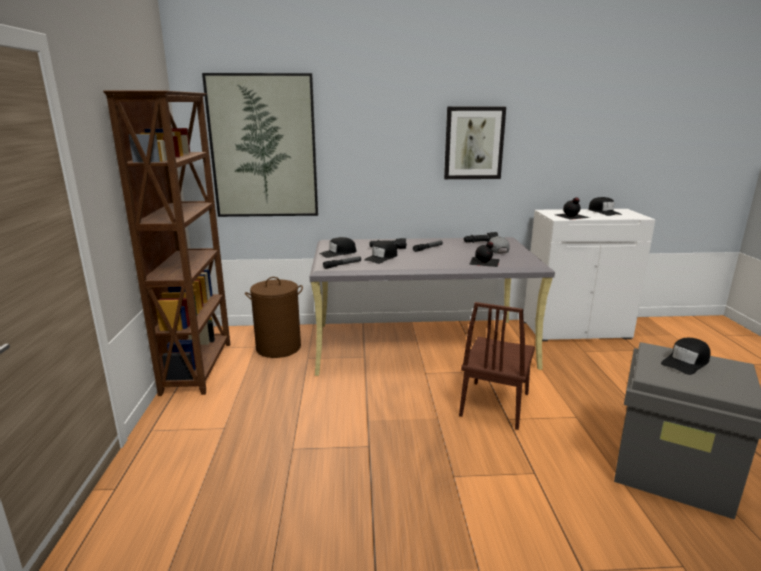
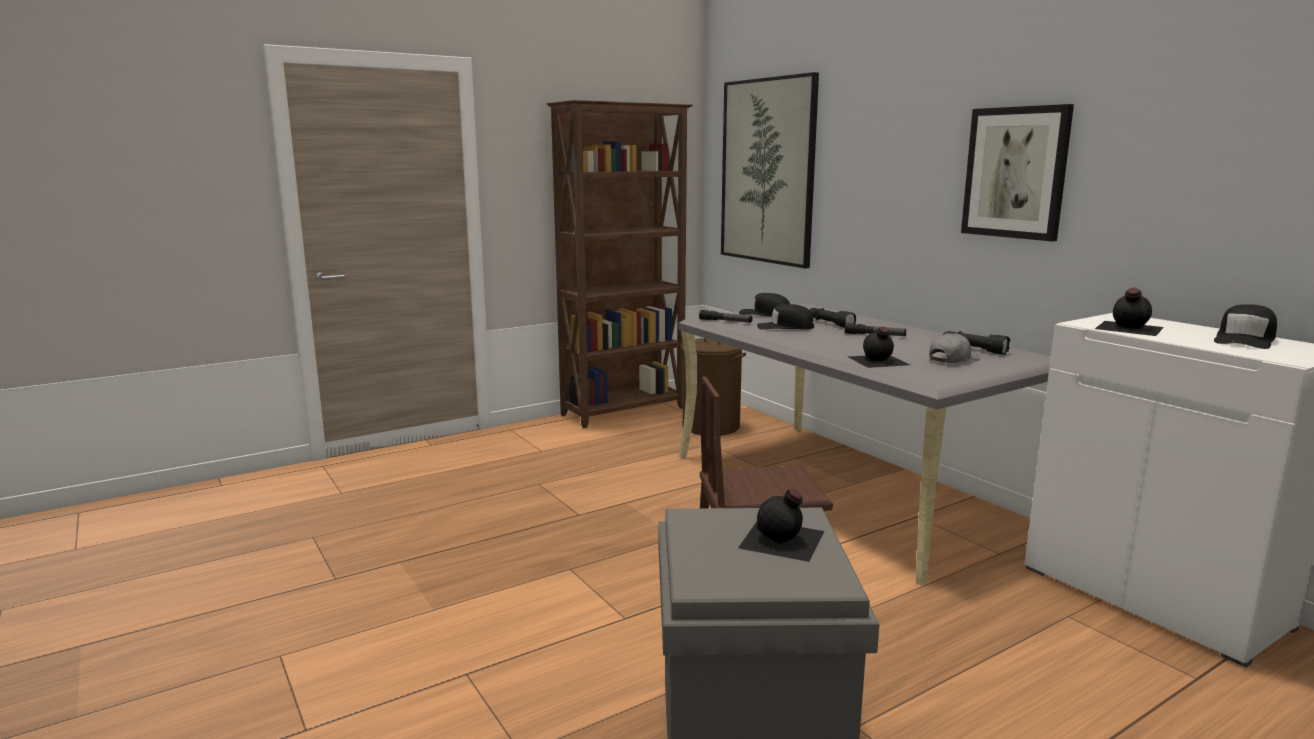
camera: 60 degrees right, 5 degrees down
black cap [661,338,711,375] -> black bottle [738,489,825,562]

